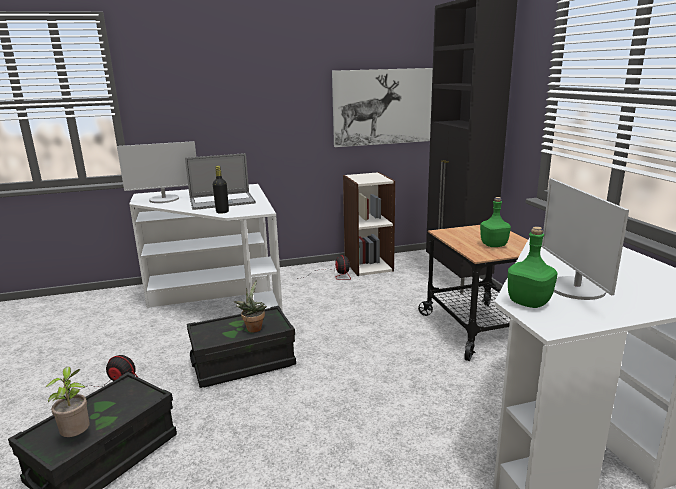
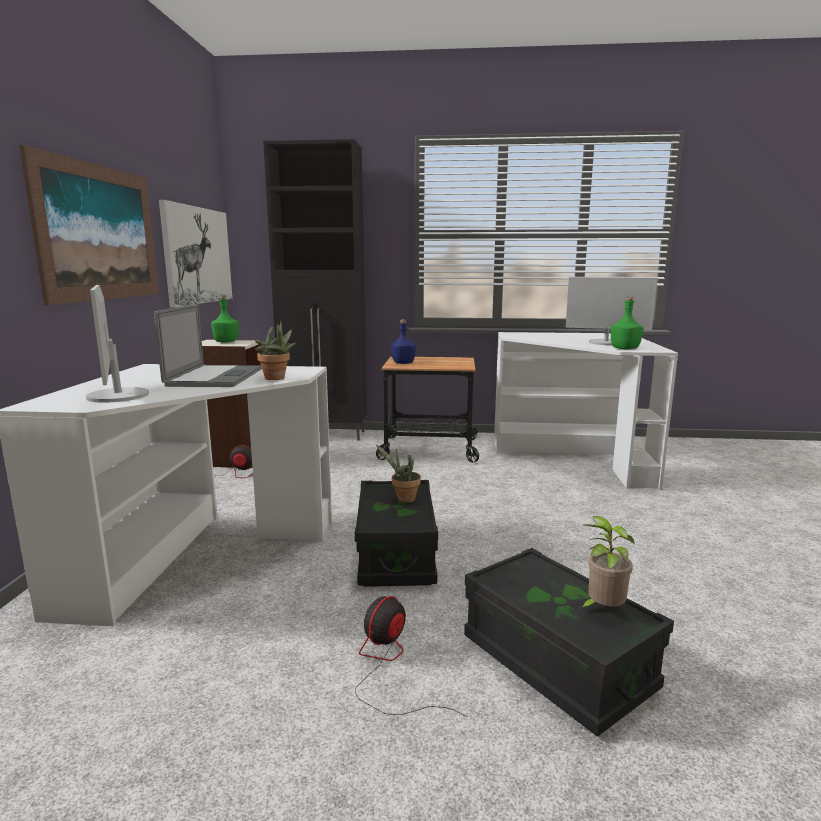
camera: 70 degrees left, 5 degrees down
monitor [117,141,196,203] -> monitor turned 150 degrees clockwise [86,285,149,403]
black bottle [213,166,229,214] -> potted plant [255,321,296,380]
green bottle [480,197,511,247] -> green bottle moved to [211,296,239,343]
none -> picture [19,145,159,305]
none -> blue bottle [391,319,416,364]

